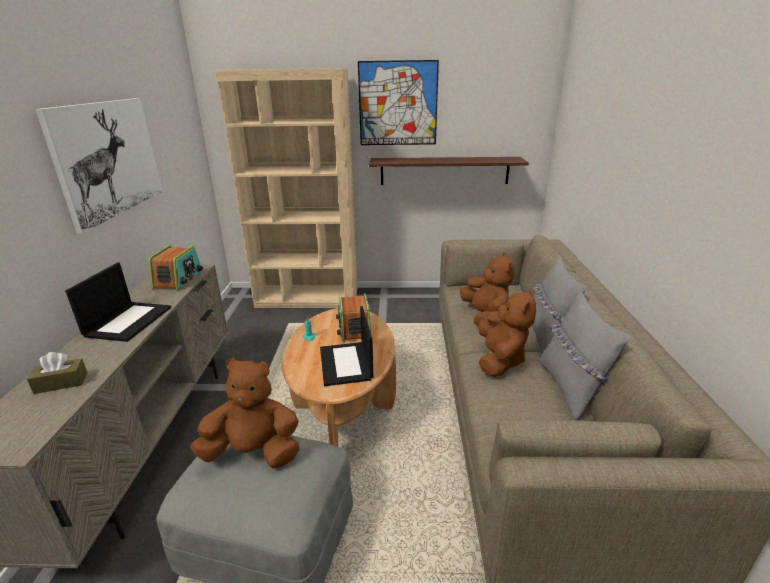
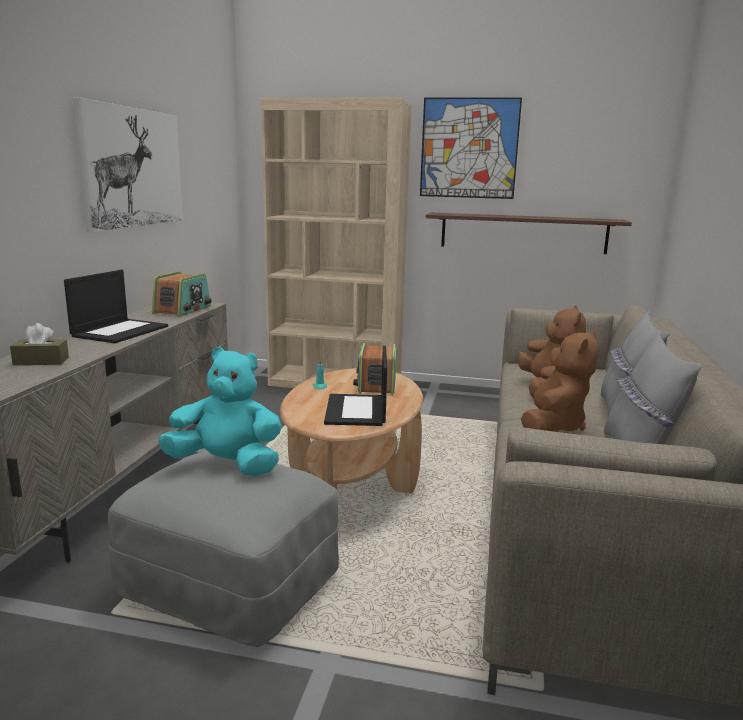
camera: 10 degrees right, 10 degrees down
brown plush toy [190,358,300,468] -> turquoise plush toy [158,346,282,476]

